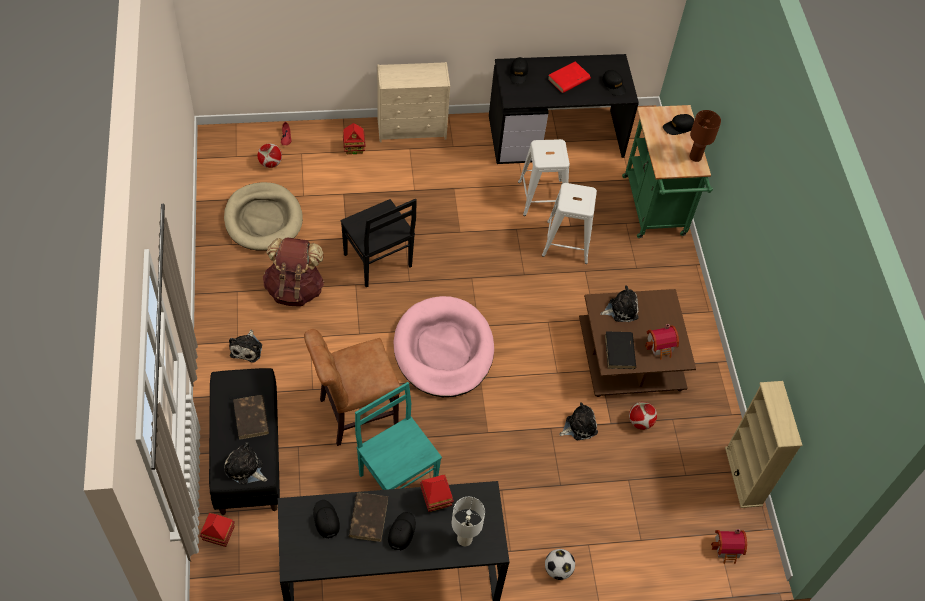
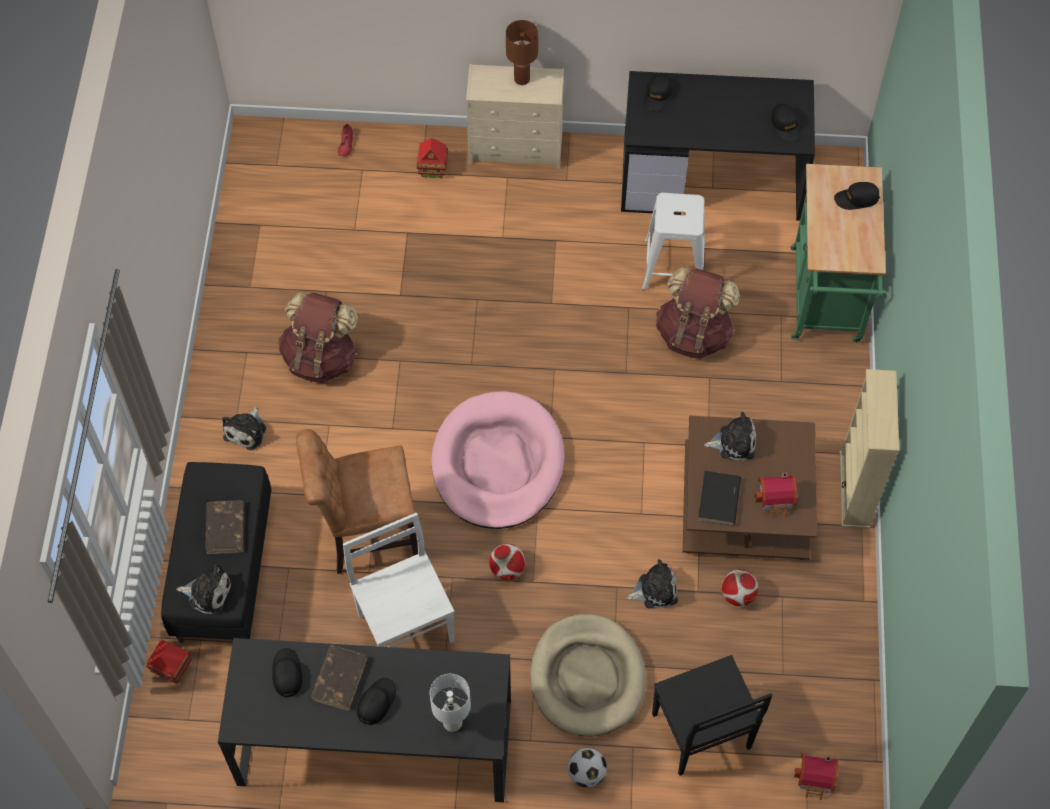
camera: 15 degrees right, 5 degrees up
beige dog bed [224,182,303,251] -> beige dog bed moved to [530,614,646,737]
plush toy [224,442,267,484] -> plush toy turned 150 degrees clockwise [176,564,233,614]
football [258,144,282,168] -> football moved to [489,544,526,580]
black chair [340,199,417,287] -> black chair moved to [652,655,773,776]
turquoise chair [355,382,442,490] -> white chair [343,513,454,647]
toy house [420,474,454,512] -> none
white stool [542,183,597,264] -> brown backpack [656,267,740,359]
red book [548,61,591,93] -> none
brown table lamp [689,110,721,162] -> brown table lamp moved to [506,20,538,85]
beige bookcase [725,381,803,508] -> beige bookcase moved to [840,369,899,529]

